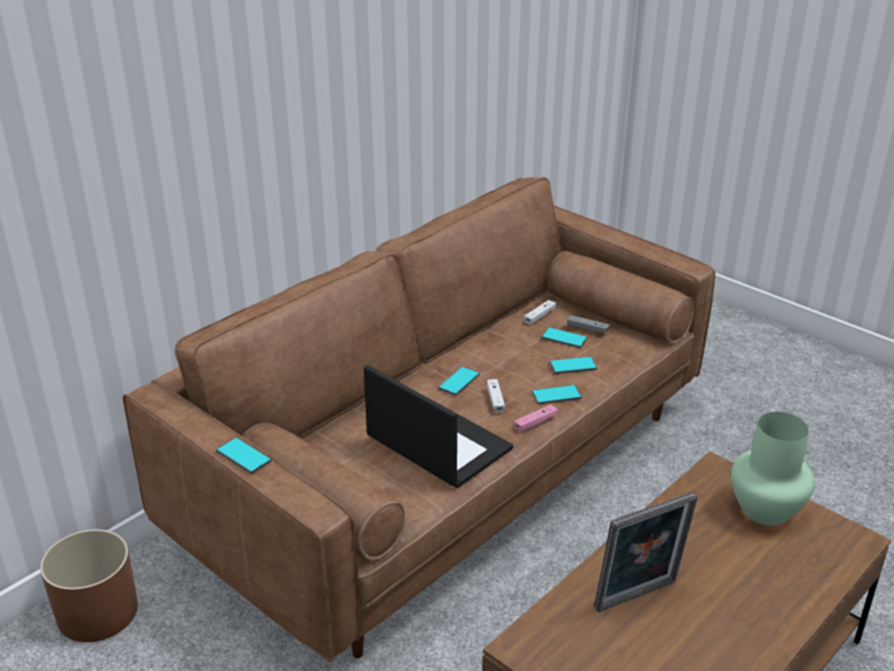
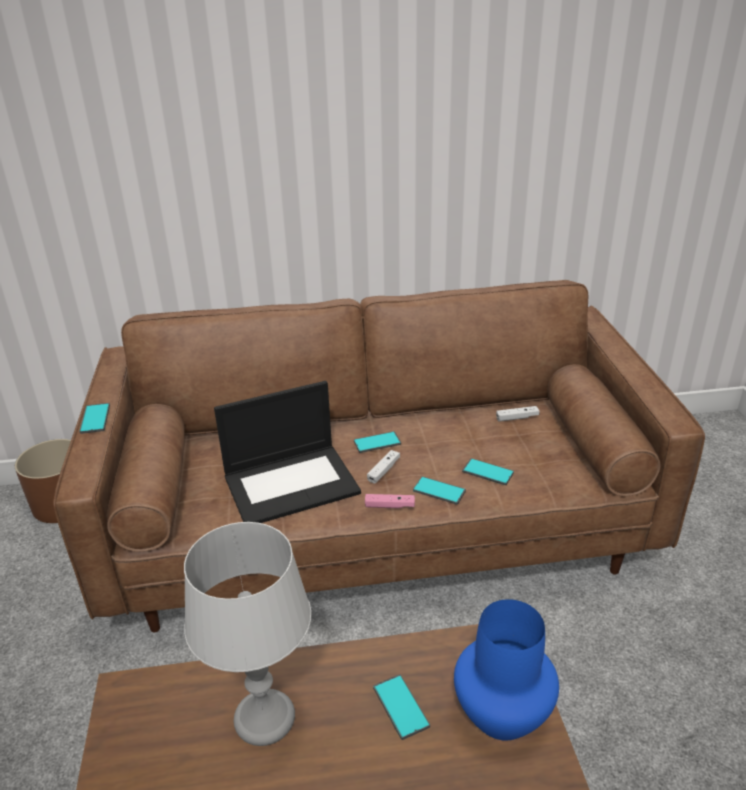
camera: 40 degrees right, 0 degrees up
laptop [364,365,513,488] -> laptop turned 75 degrees clockwise [214,381,361,523]
phone [541,327,587,348] -> phone moved to [373,674,430,740]
grey game controller [567,315,609,333] -> none
picture frame [594,492,697,612] -> grey table lamp [184,522,311,746]
green vase [731,412,815,526] -> blue vase [454,599,559,741]

